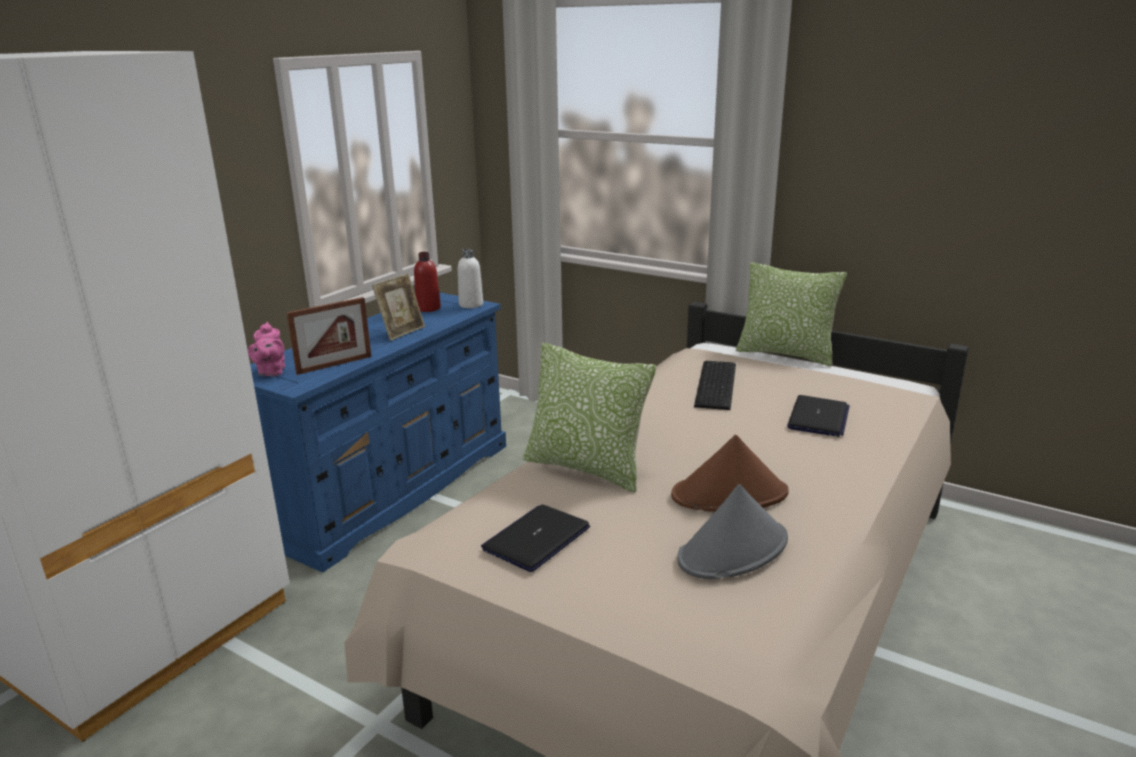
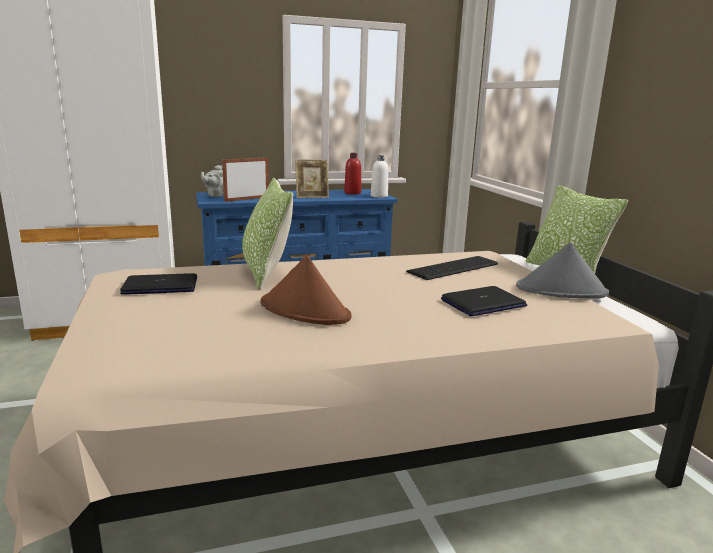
camera: 40 degrees right, 5 degrees down
pink teapot [248,322,285,376] -> grey teapot [201,165,224,197]
picture frame [287,297,371,375] -> picture frame turned 135 degrees clockwise [222,157,269,202]
grey hat [678,484,788,579] -> grey hat moved to [516,242,609,299]

